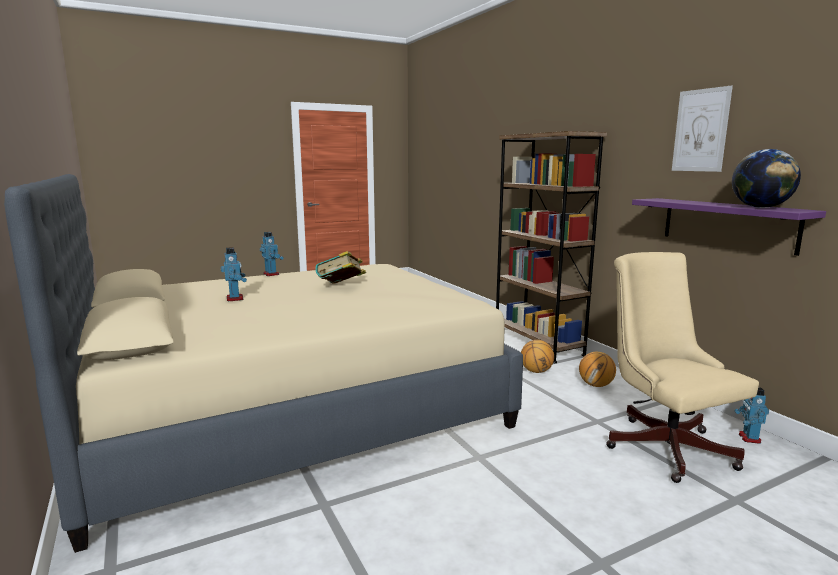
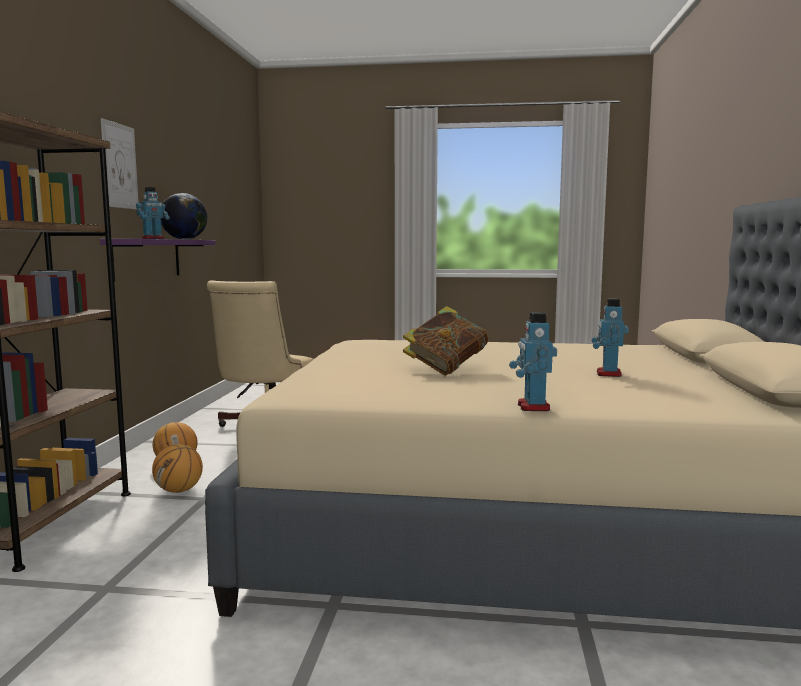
camera: 145 degrees left, 5 degrees down
toy robot [734,387,769,444] -> toy robot moved to [136,187,170,239]

